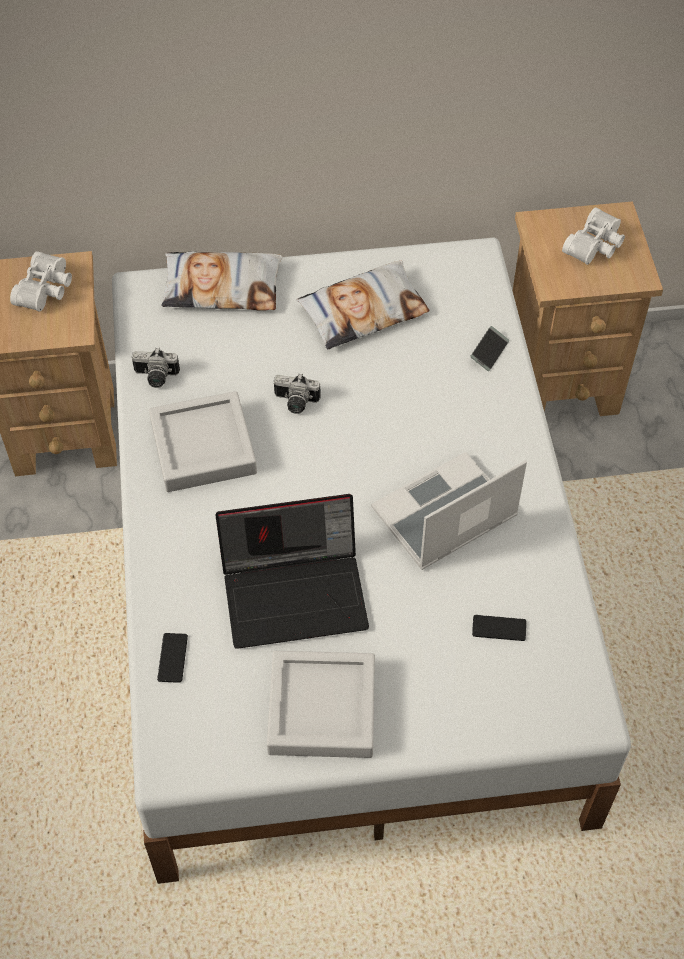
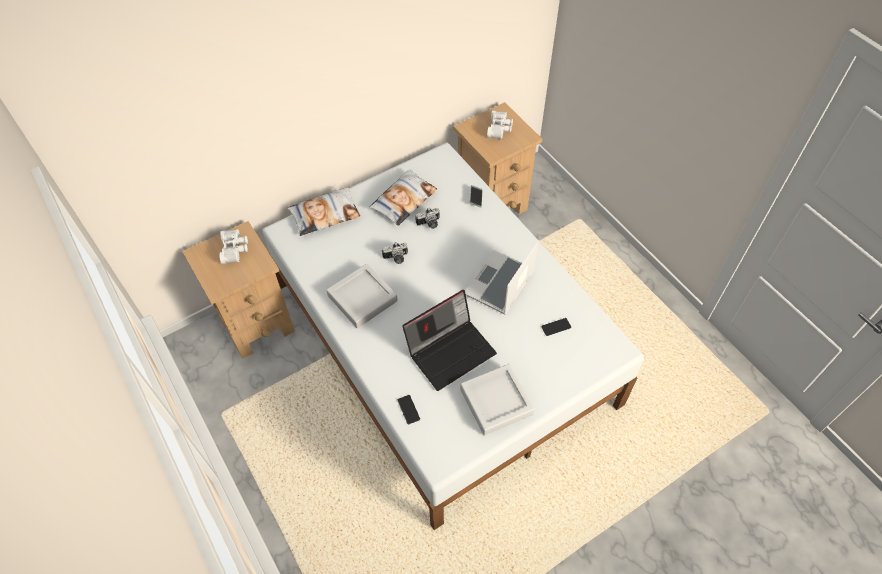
camera: 25 degrees left, 0 degrees up
camera [132,348,180,388] -> camera moved to [415,208,440,229]

